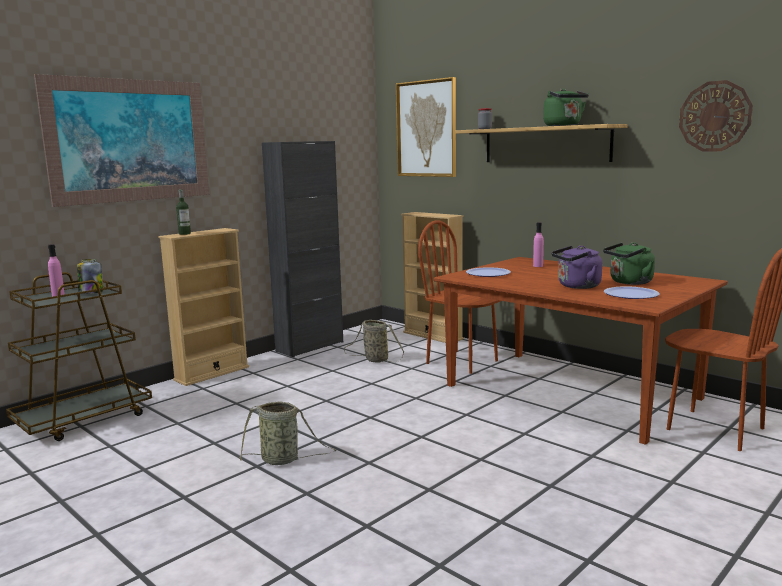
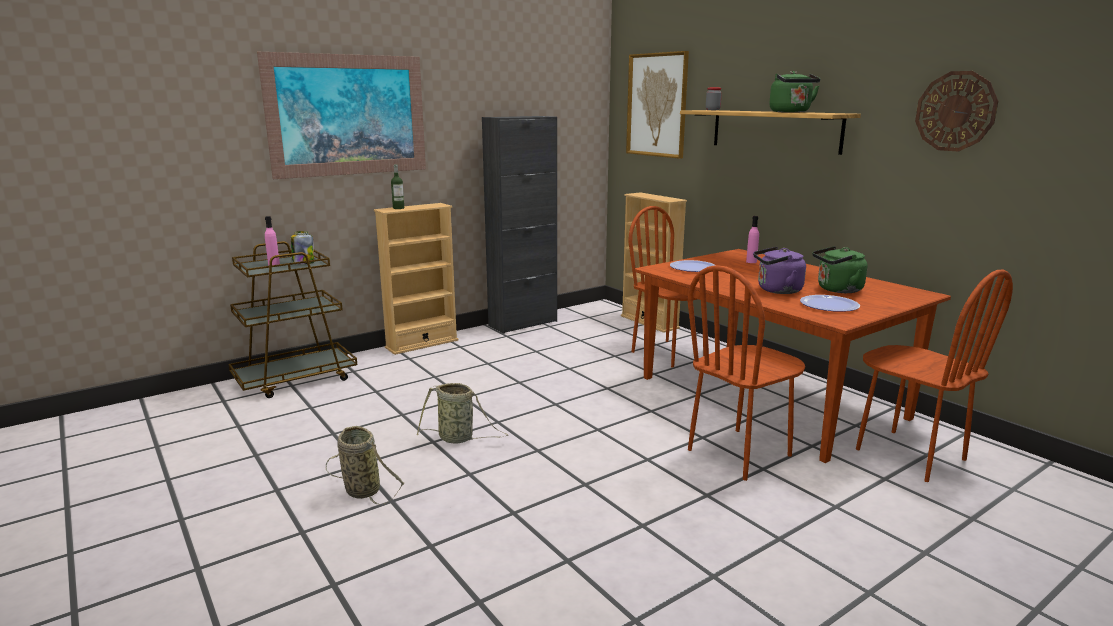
camera: 10 degrees right, 5 degrees up
basket [344,320,404,363] -> basket moved to [326,426,405,505]
none -> brown chair [688,265,805,481]

